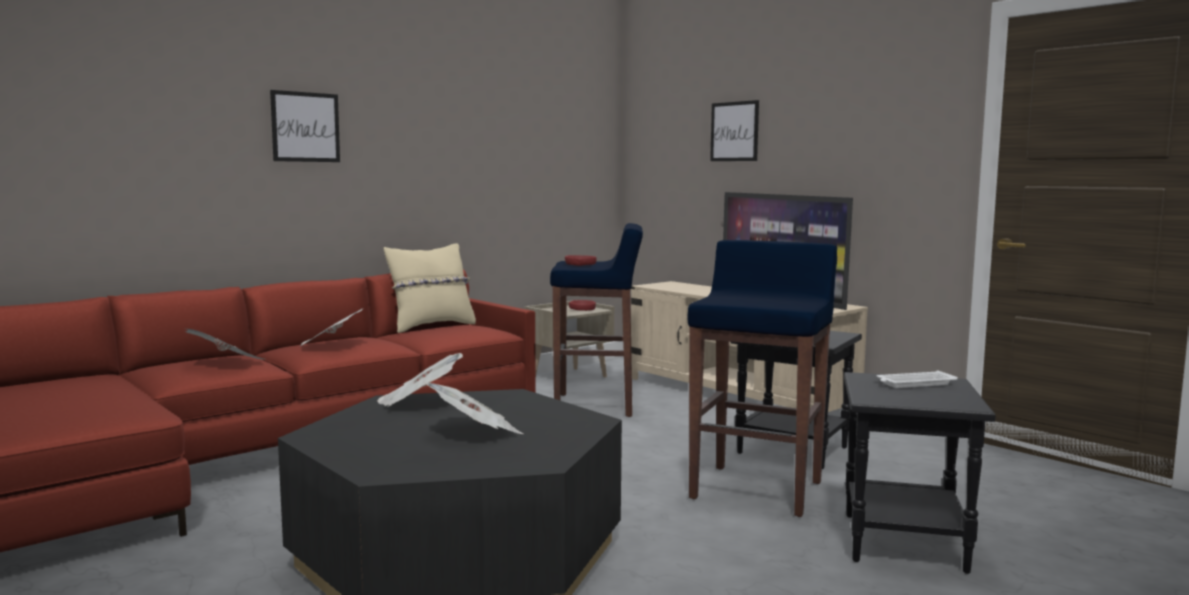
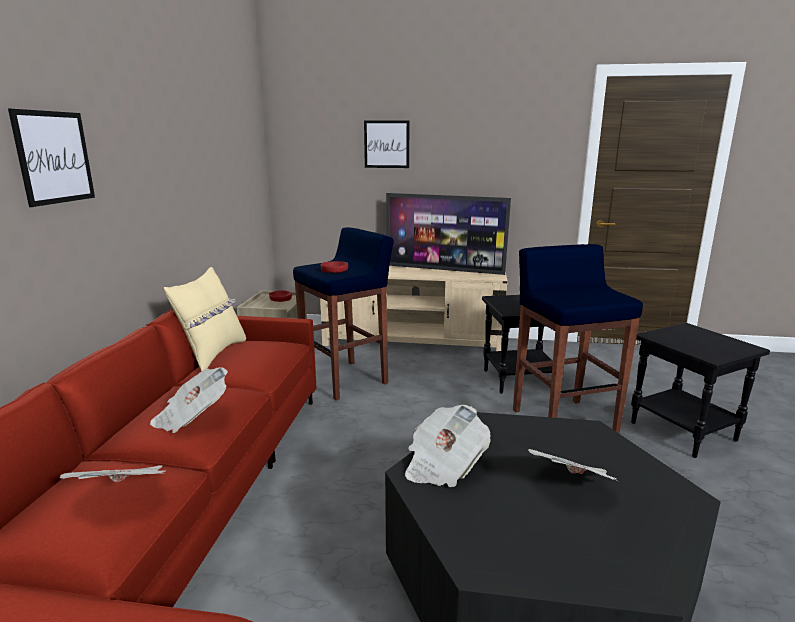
camera: 40 degrees left, 10 degrees up
white tray [877,370,958,388] -> none

